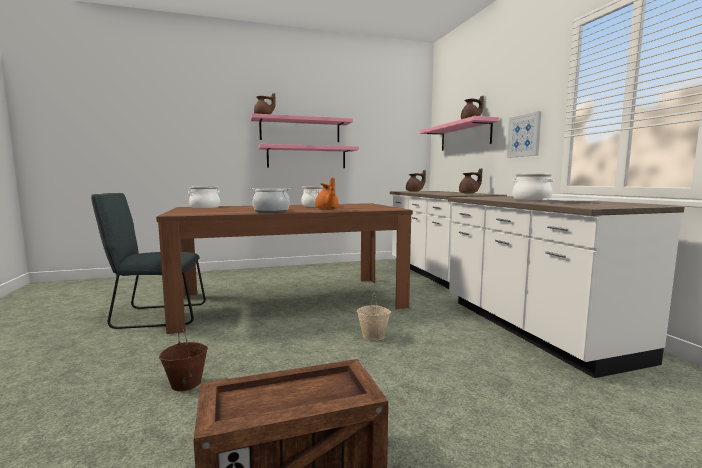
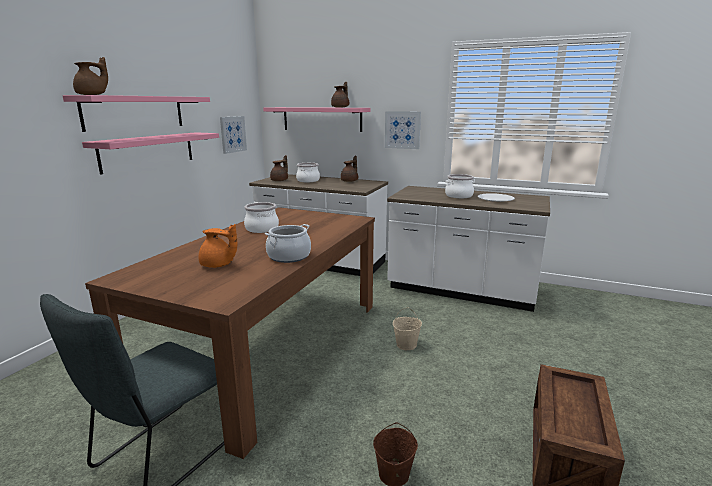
camera: 50 degrees left, 10 degrees up
cooking pot [188,186,220,208] -> cooking pot moved to [296,163,320,182]
orange teapot [315,177,339,210] -> orange teapot moved to [199,224,237,268]
none -> picture [220,116,247,154]

